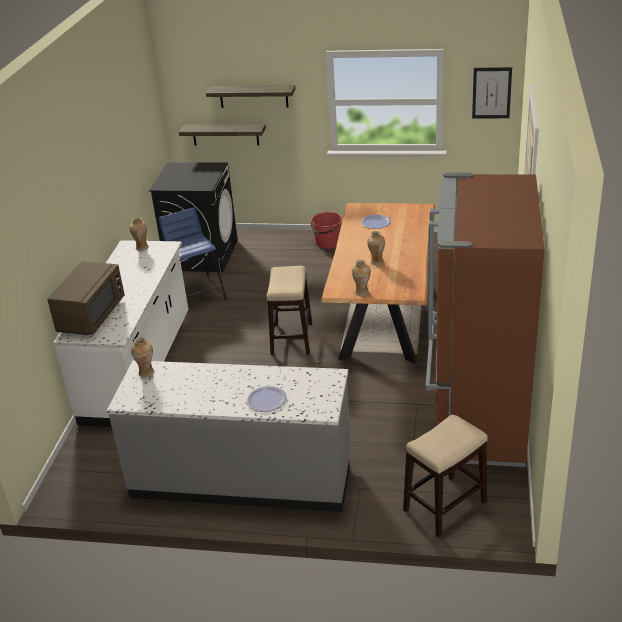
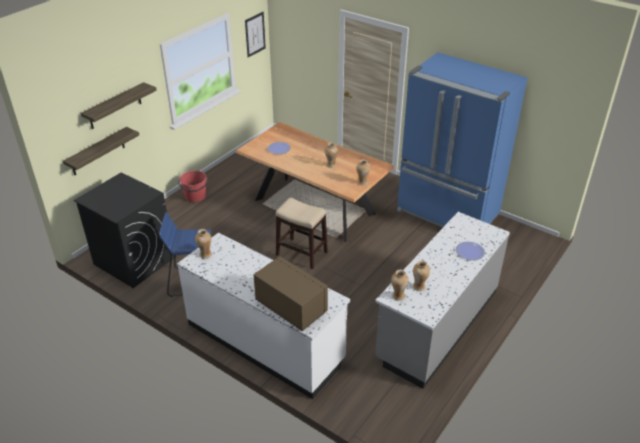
camera: 65 degrees left, 5 degrees up
stool [403,415,488,537] -> none
brown fridge [426,172,545,467] -> blue fridge [397,52,528,227]
none -> vase [413,260,430,291]

